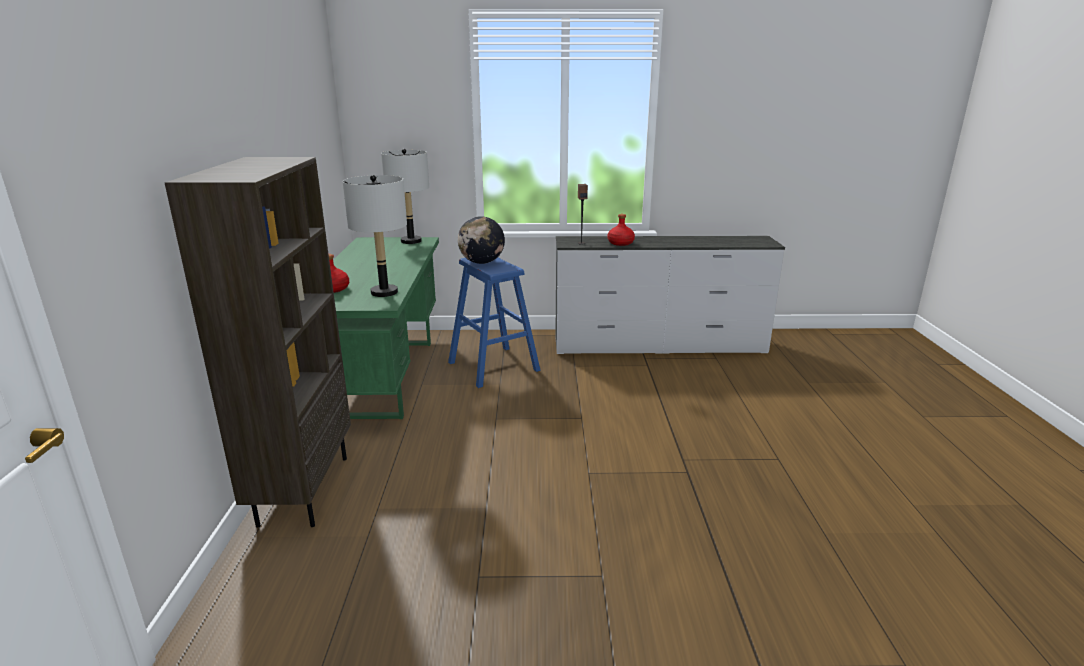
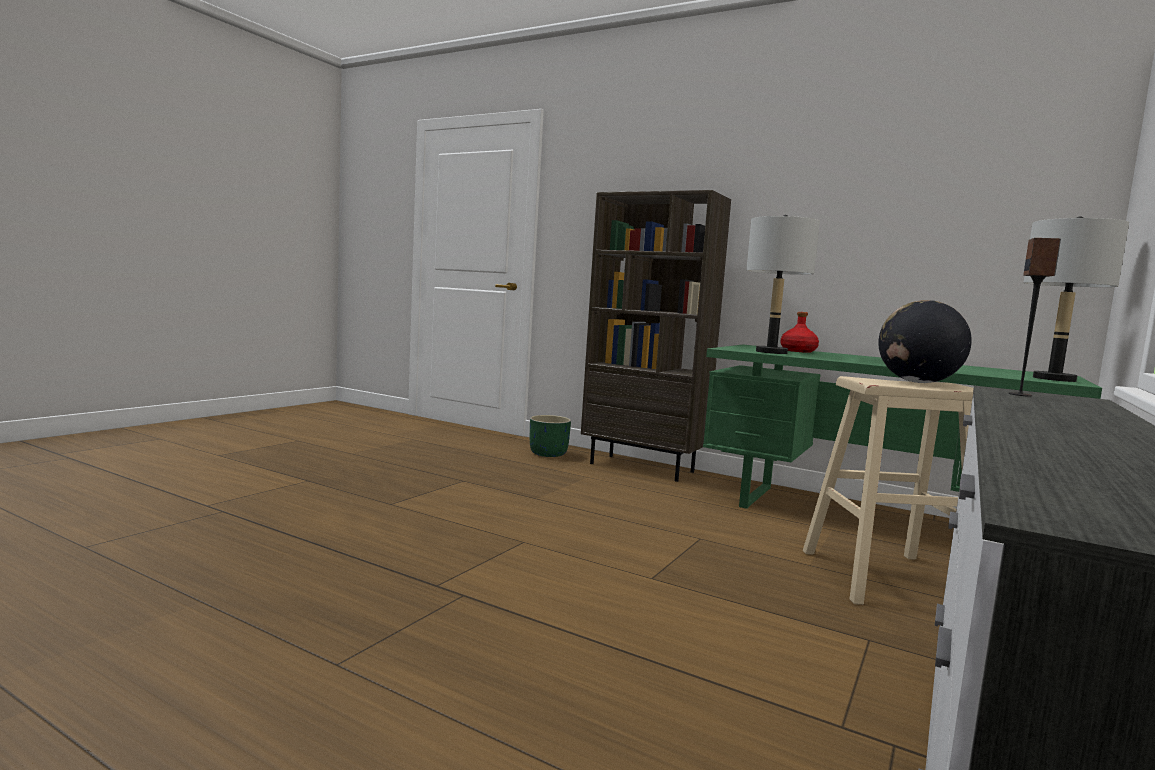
camera: 120 degrees right, 15 degrees down
blue stool [448,257,540,388] -> beige stool [803,376,974,605]
red bottle [608,214,635,246] -> none
none -> green planter [530,415,571,457]

